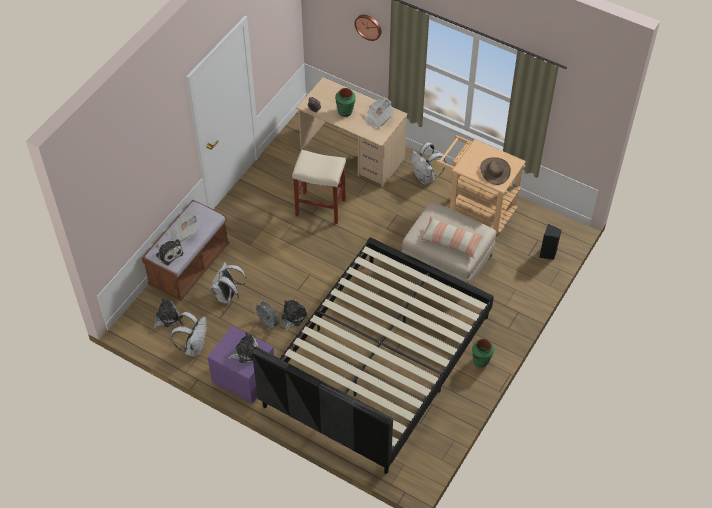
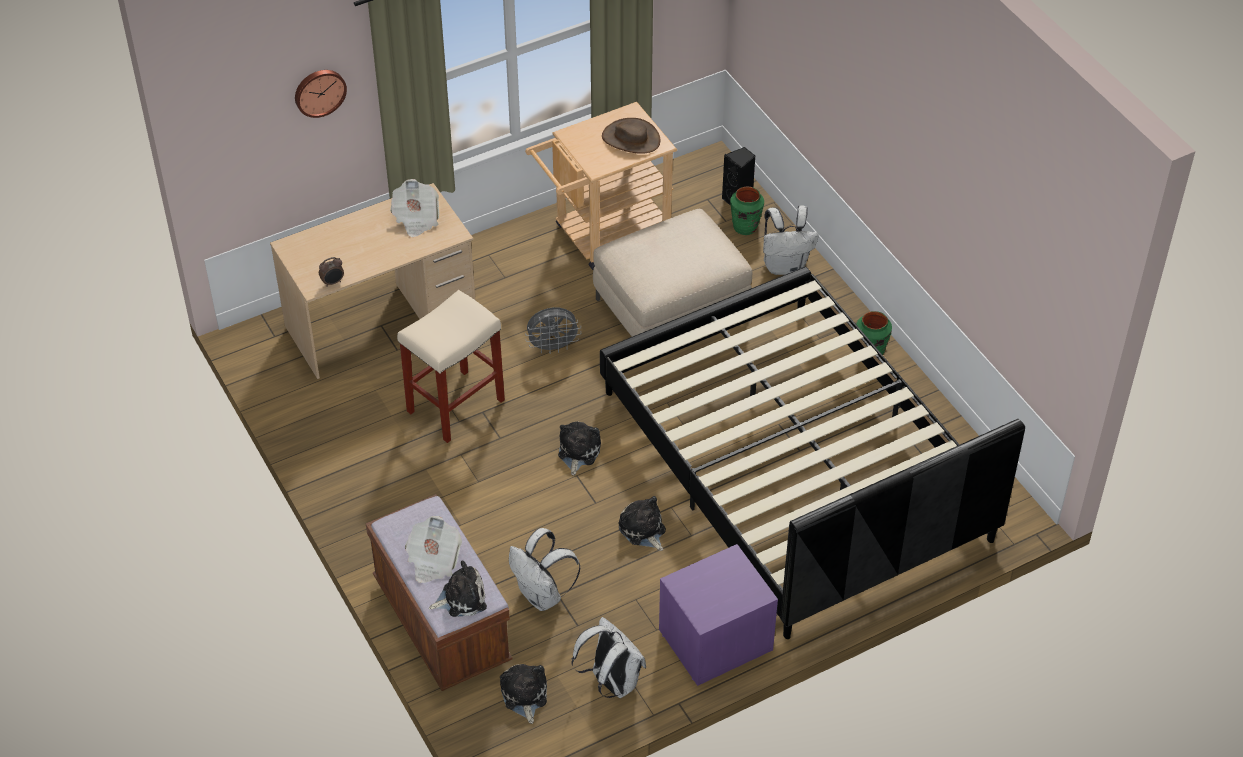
camera: 60 degrees left, 5 degrees down
plush toy [228,332,258,363] -> plush toy moved to [558,421,601,476]
grey fan [253,301,280,332] -> grey fan moved to [525,307,581,354]
green vase [335,88,356,117] -> green vase moved to [730,187,764,235]
white backpack [411,142,446,185] -> white backpack moved to [763,205,819,275]
pillow [420,216,484,259] -> none

